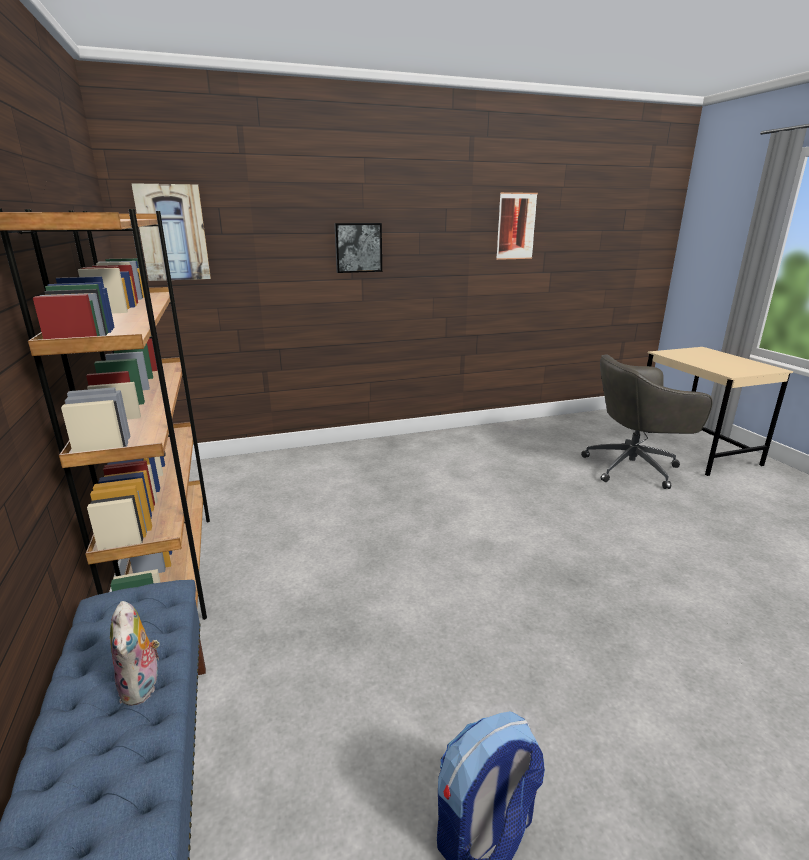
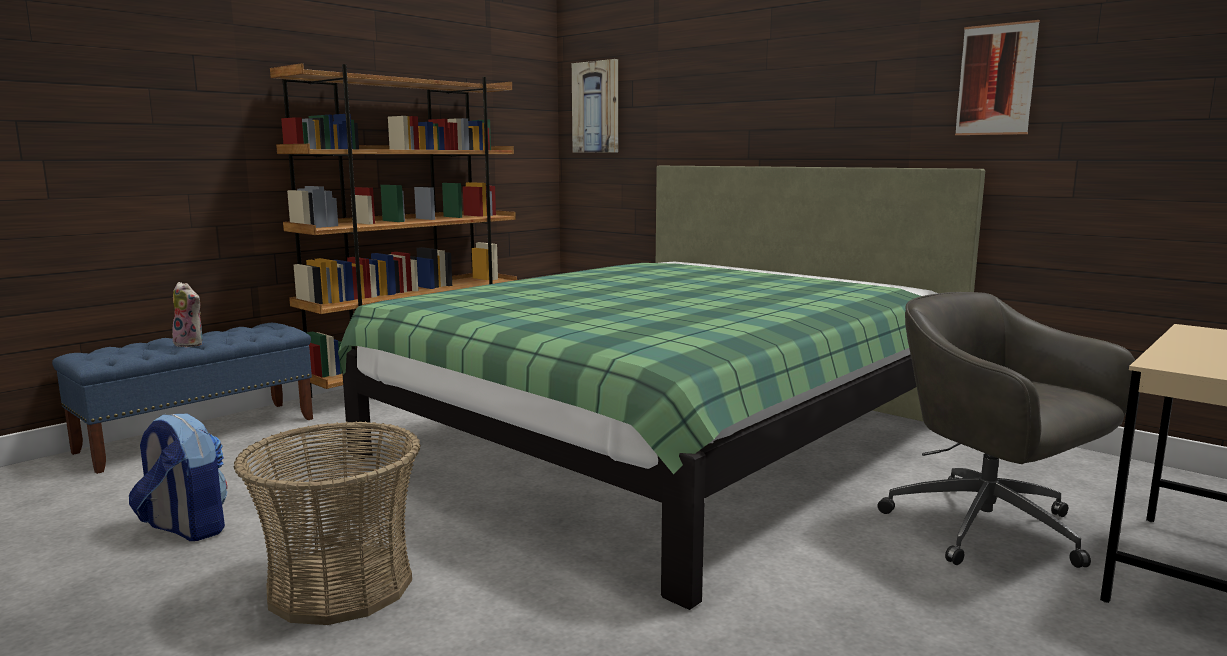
camera: 60 degrees right, 10 degrees down
plush toy [110,601,162,706] -> plush toy turned 105 degrees counterclockwise [172,282,203,347]
picture [334,223,382,273] -> none
none -> basket [233,421,421,625]
none -> green bed [338,166,985,610]

